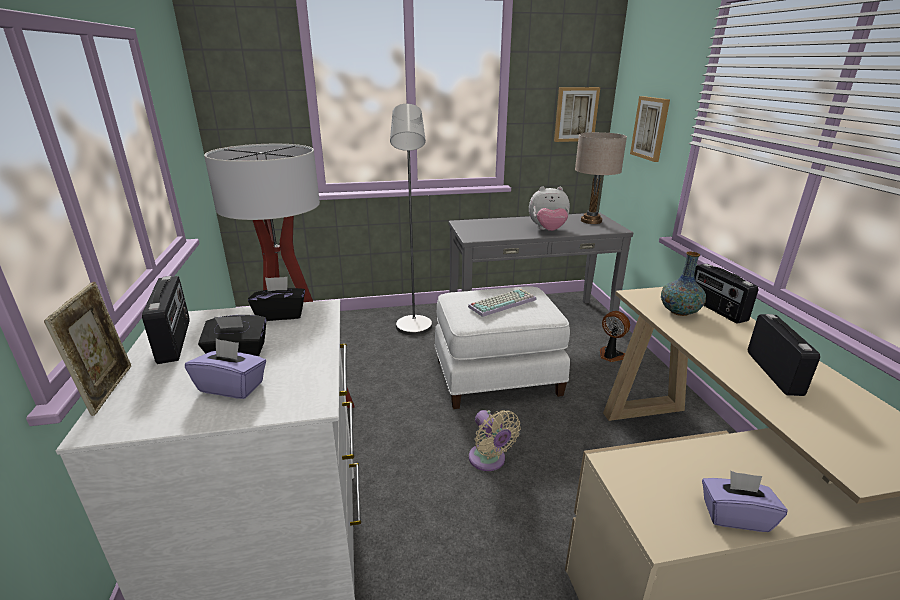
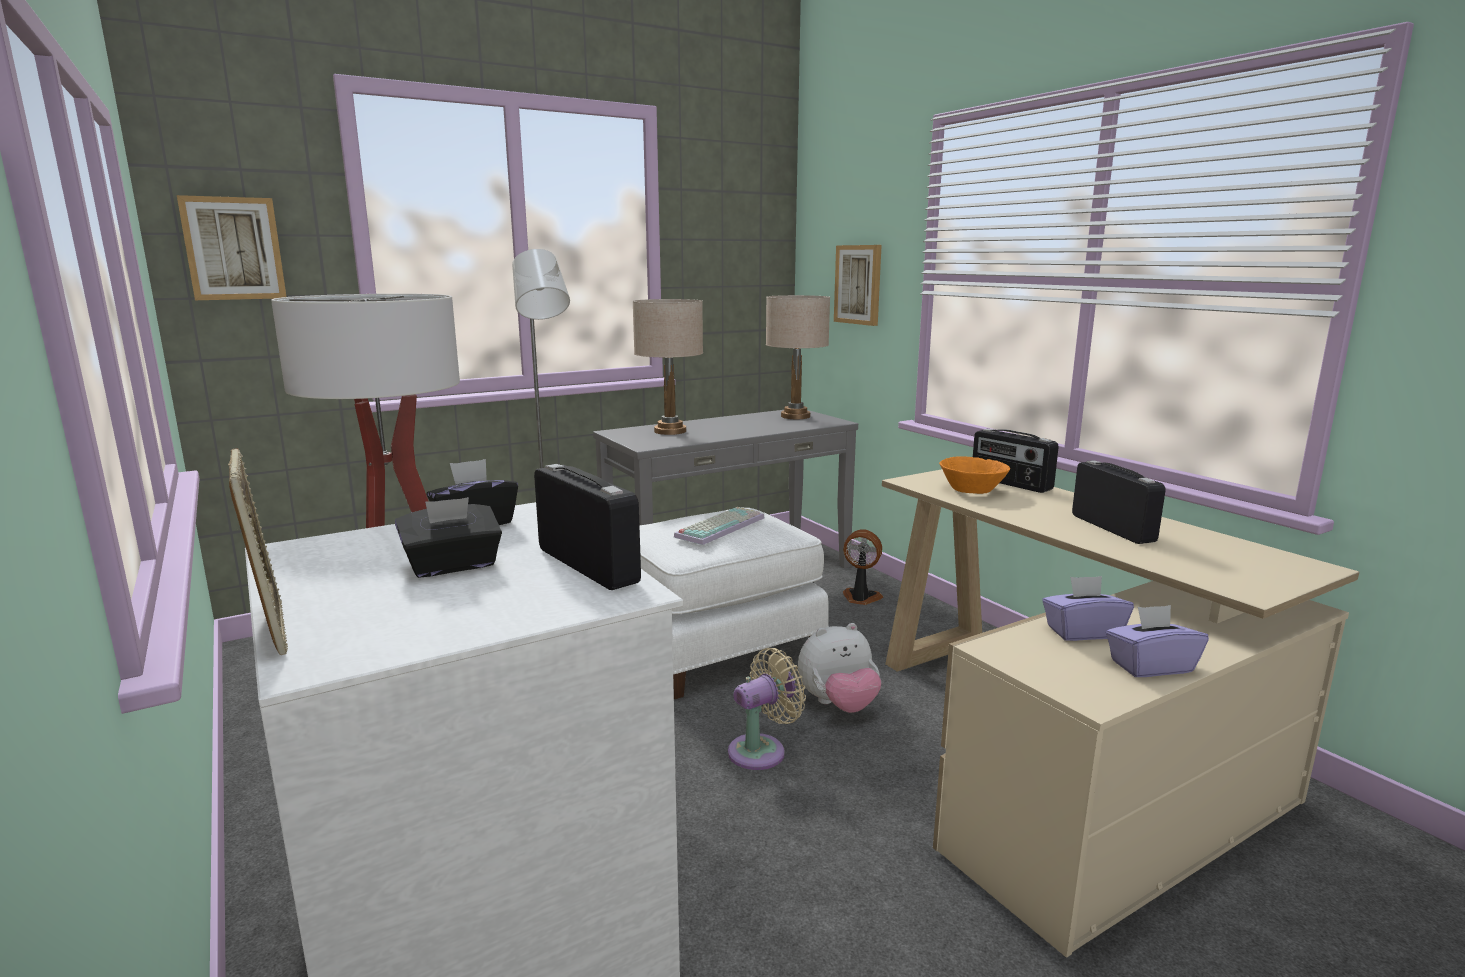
camera: 20 degrees left, 10 degrees down
radio [142,276,190,364] -> radio moved to [534,464,641,590]
purple tissue box [185,338,266,399] -> purple tissue box moved to [1042,576,1134,641]
beige fan [469,410,521,471] -> beige fan turned 75 degrees counterclockwise [728,648,806,770]
plush toy [529,186,570,231] -> plush toy moved to [798,623,881,713]
picture [554,87,600,142] -> picture moved to [177,195,286,300]
vase [661,252,706,316] -> orange bowl [939,456,1010,494]
none -> beige table lamp [632,299,703,435]

